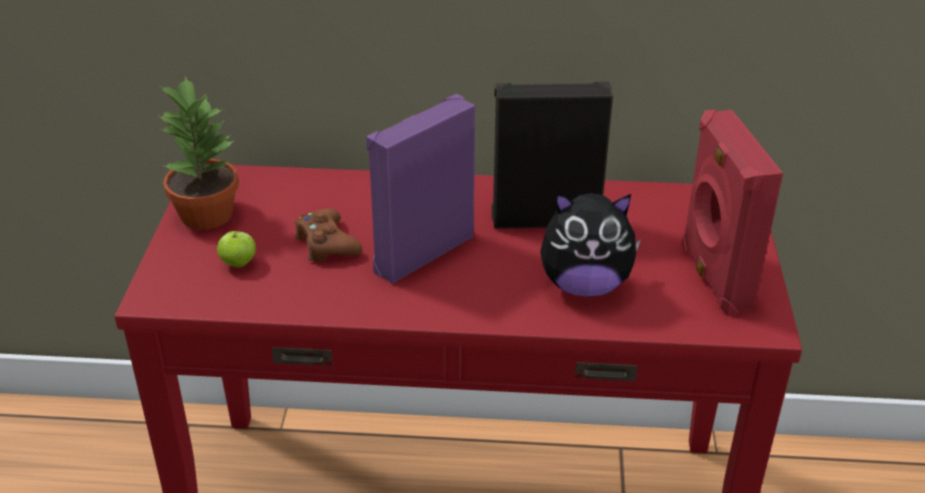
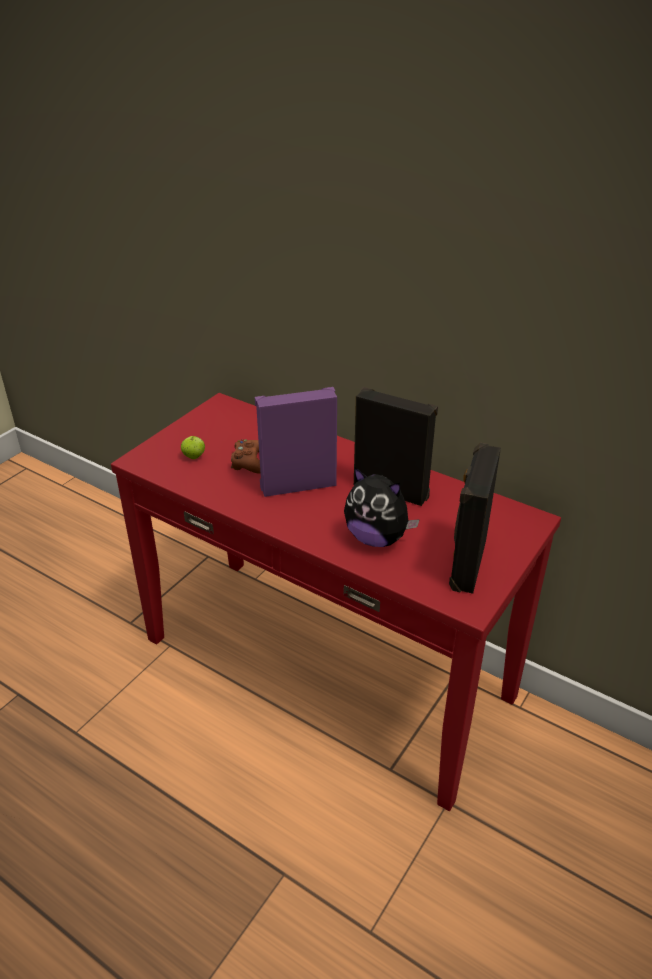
camera: 30 degrees right, 0 degrees up
potted plant [157,75,239,230] -> none
red speaker [681,109,783,315] -> black speaker [449,443,501,594]

